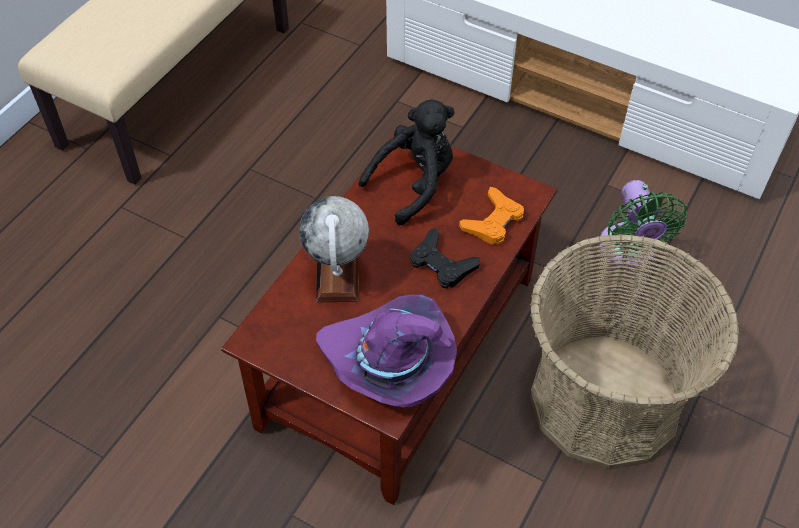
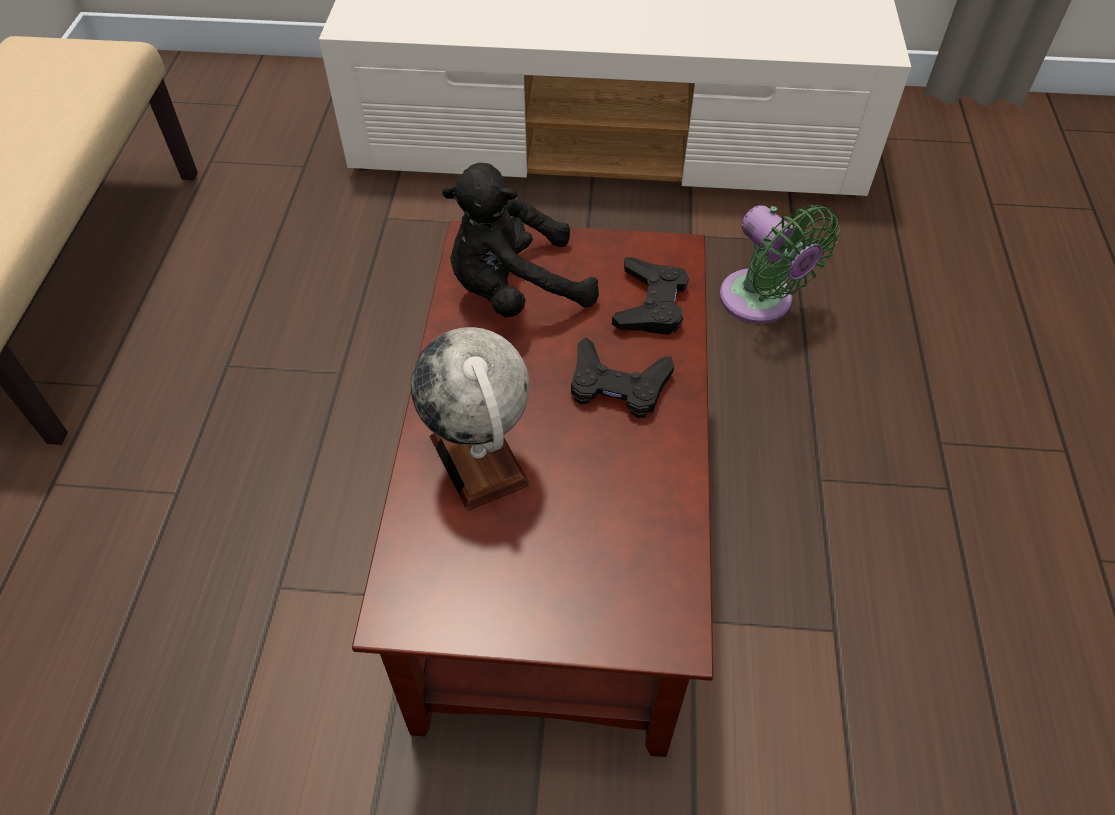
camera: 25 degrees left, 0 degrees up
purple hat [316,295,457,408] -> none
black plush toy [358,99,455,225] -> black plush toy turned 135 degrees counterclockwise [442,163,599,317]
orange game controller [459,187,524,245] -> black game controller [612,257,689,335]
basket [530,234,739,470] -> none

